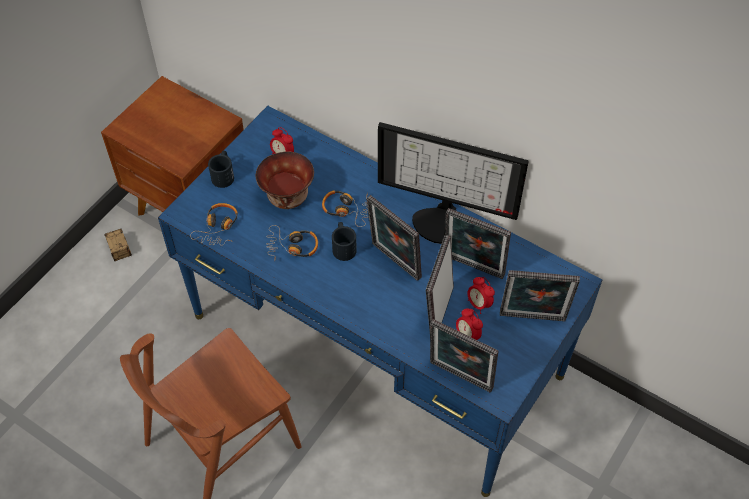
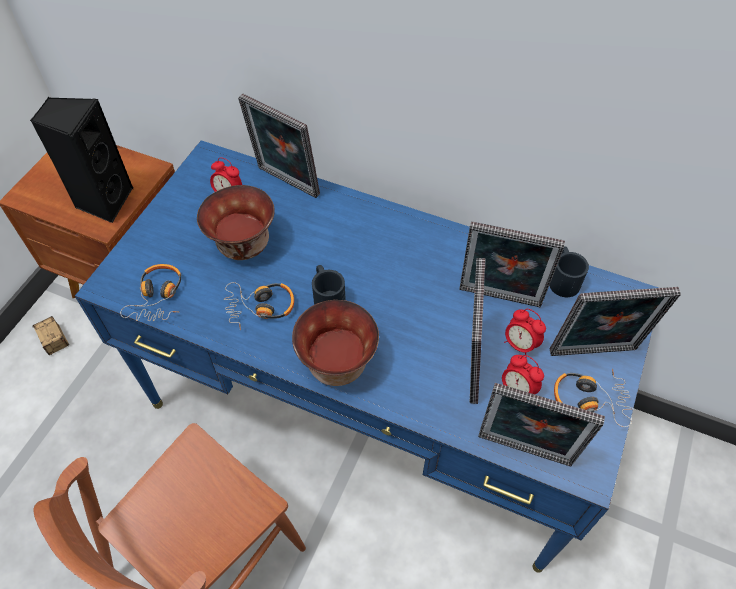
camera: 10 degrees left, 0 degrees up
black mug [208,151,234,188] -> black mug moved to [549,246,589,297]
headphones [322,190,369,227] -> headphones moved to [554,369,633,427]
picture frame [366,195,422,281] -> picture frame moved to [238,93,320,198]
monitor [378,122,529,244] -> none
none -> black speaker [30,97,133,223]
none -> bowl [292,300,379,386]

